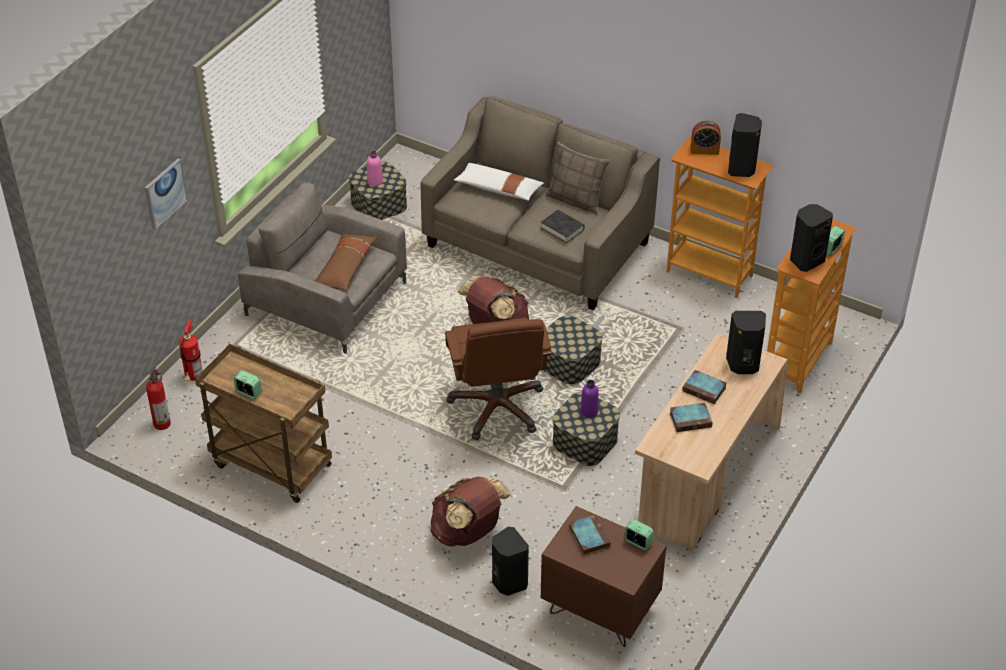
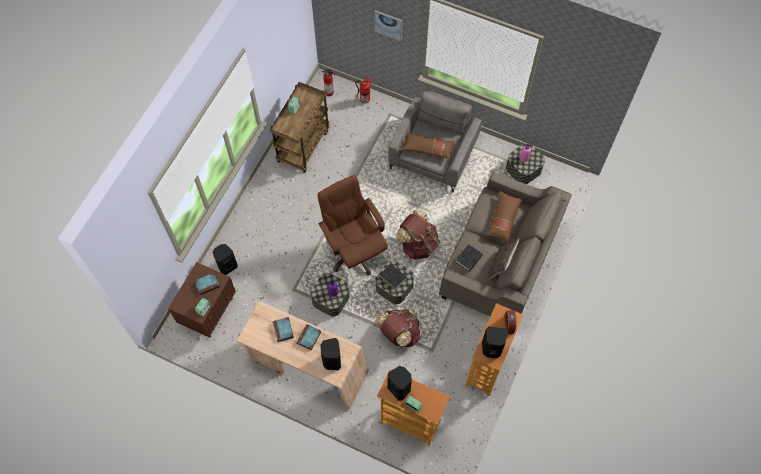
camera: 85 degrees right, 20 degrees up
brown backpack [430,476,511,547] -> brown backpack moved to [375,309,420,347]
brown office chair [445,318,552,440] -> brown office chair turned 75 degrees clockwise [318,175,388,276]
white pillow [454,163,544,201] -> brown pillow [486,191,523,244]
none -> black book [380,264,407,290]

